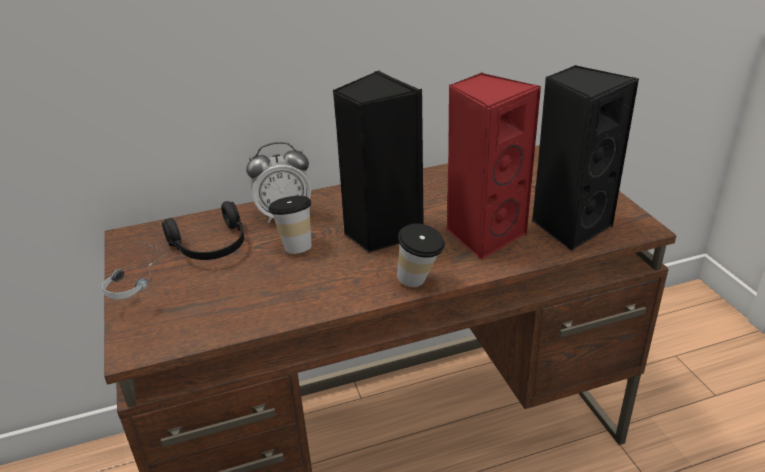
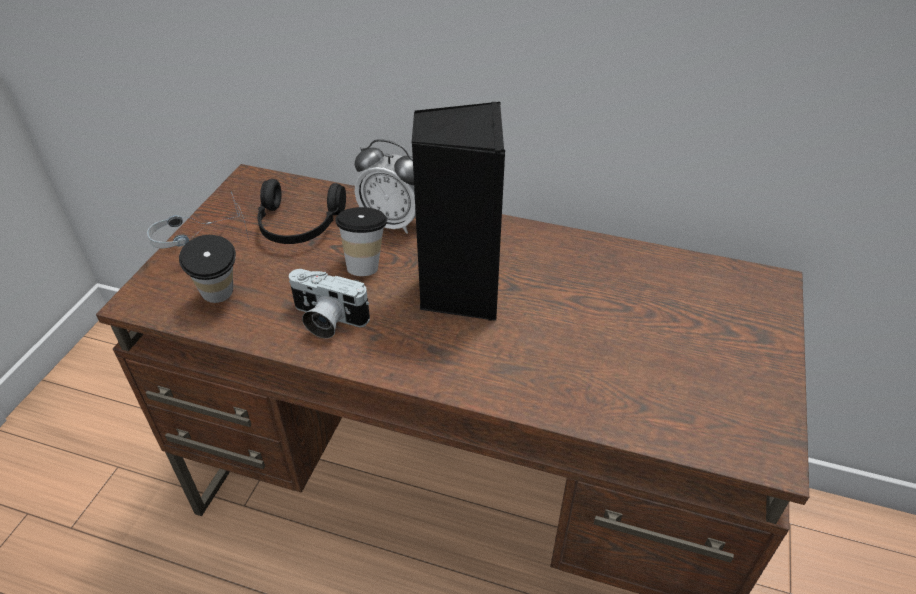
camera: 35 degrees right, 10 degrees up
cup [397,224,445,287] -> cup moved to [179,235,236,303]
red speaker [447,72,541,260] -> none
black speaker [532,65,639,251] -> none
none -> camera [289,269,370,339]

